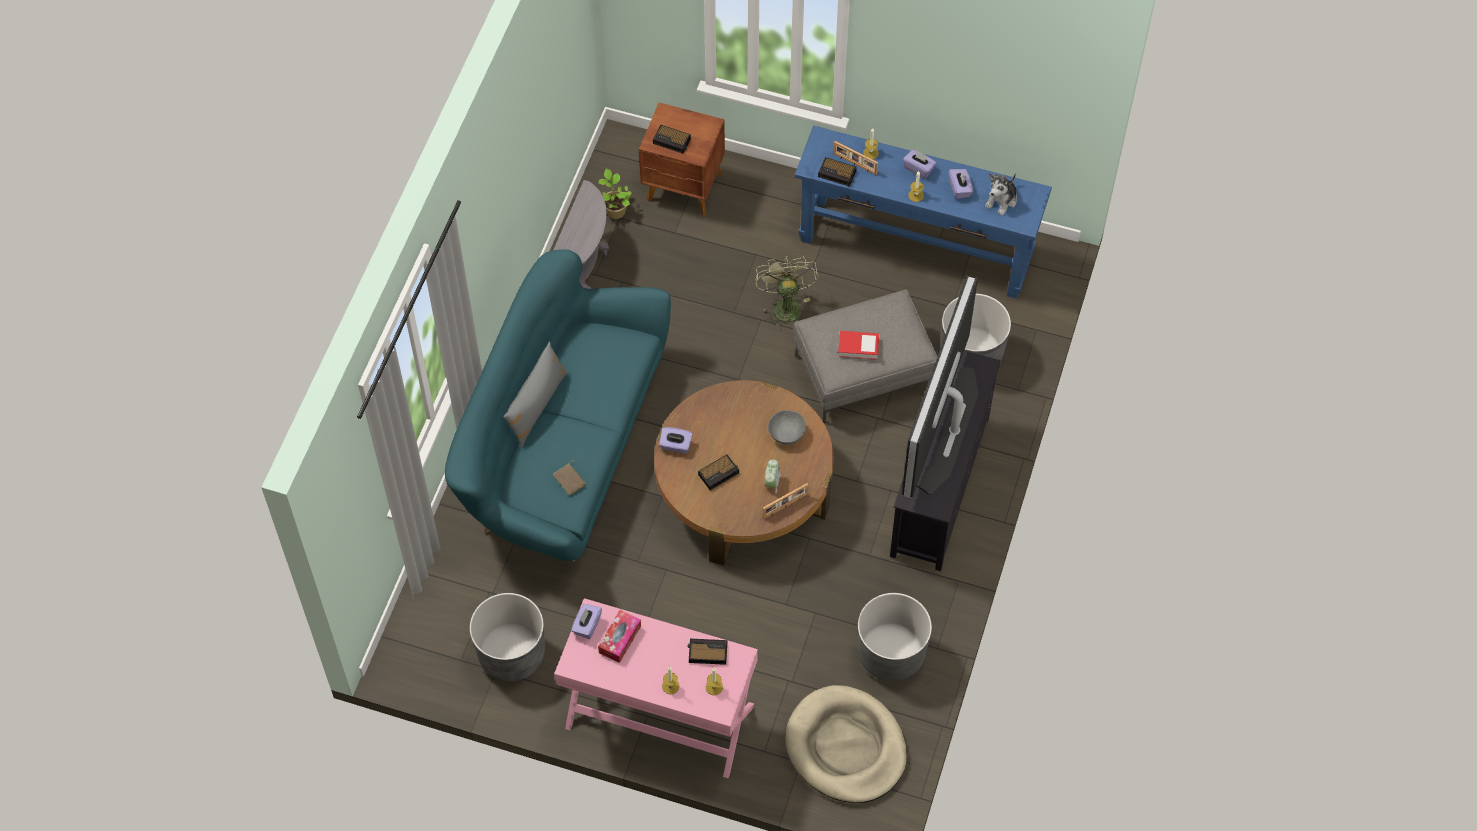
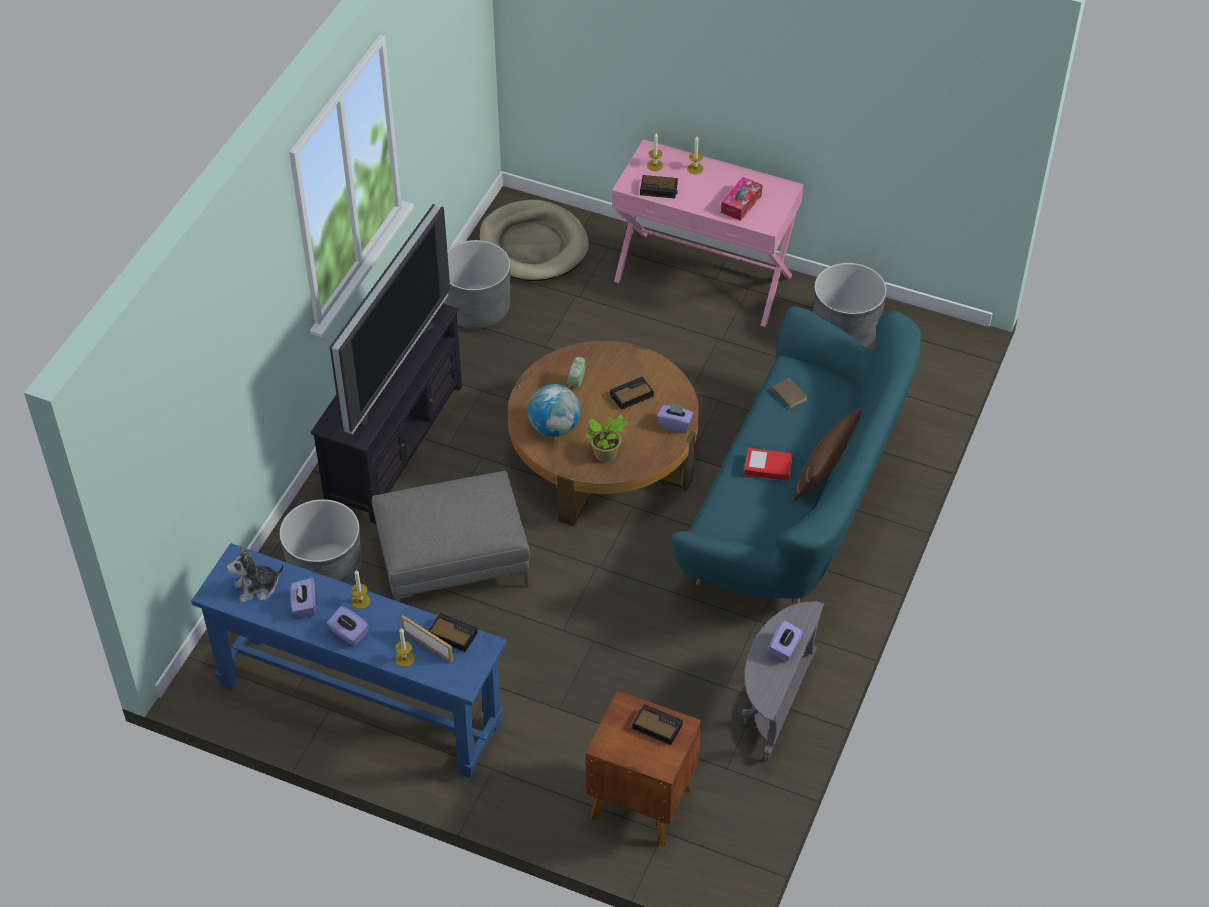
camera: 175 degrees left, 10 degrees down
grey pillow [504,342,568,448] -> brown pillow [792,406,862,502]
purple tissue box [571,604,602,639] -> purple tissue box moved to [769,620,803,661]
potted plant [598,169,632,219] -> potted plant moved to [585,414,629,462]
green fan [755,256,818,330] -> none
picture frame [762,483,808,519] -> none
grey bowl [768,410,806,445] -> globe [528,384,581,437]
book [838,331,880,360] -> book moved to [744,448,793,481]
plush toy [985,173,1017,216] -> plush toy turned 150 degrees counterclockwise [226,545,284,603]

